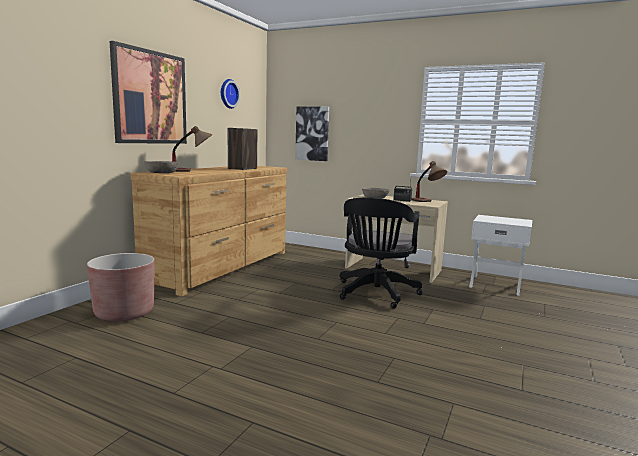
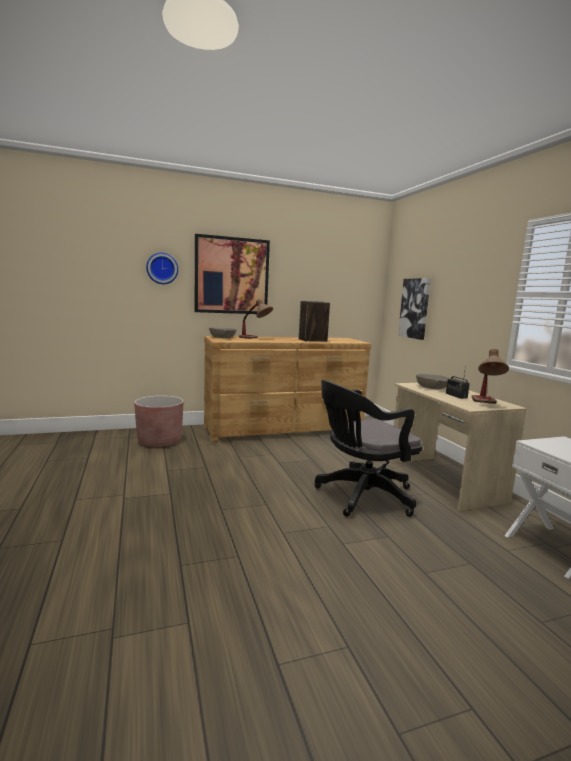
camera: 45 degrees right, 0 degrees up
wall clock [221,79,240,109] -> wall clock moved to [146,253,178,284]

